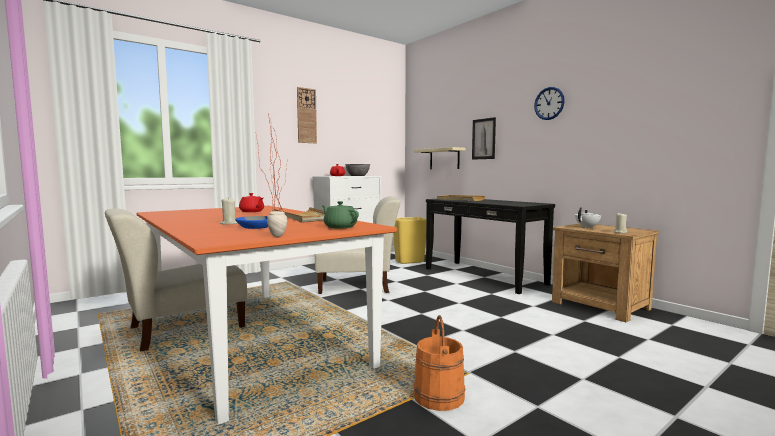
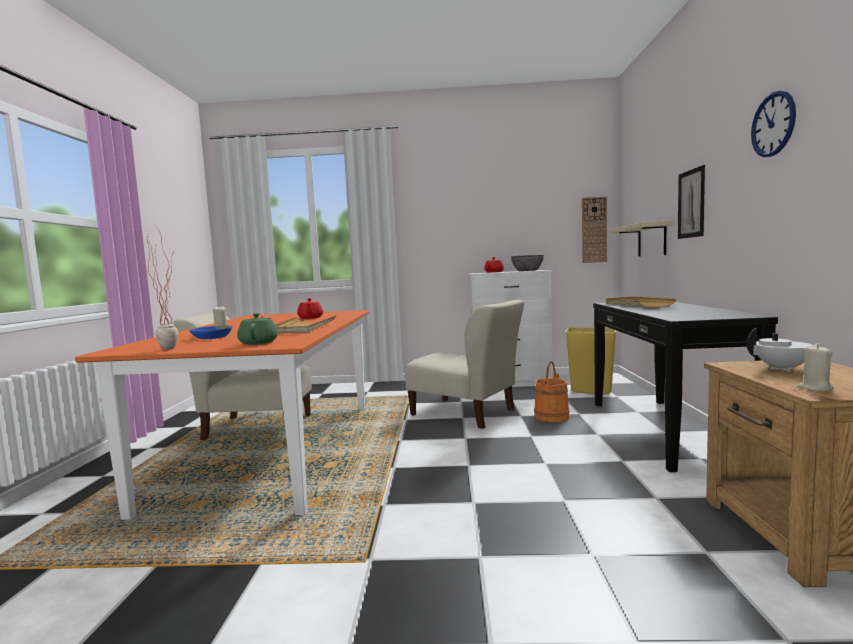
camera: 40 degrees right, 0 degrees up
wall clock [297,87,317,143] -> wall clock moved to [582,196,607,263]
orange bucket [413,315,465,411] -> orange bucket moved to [534,361,570,422]

